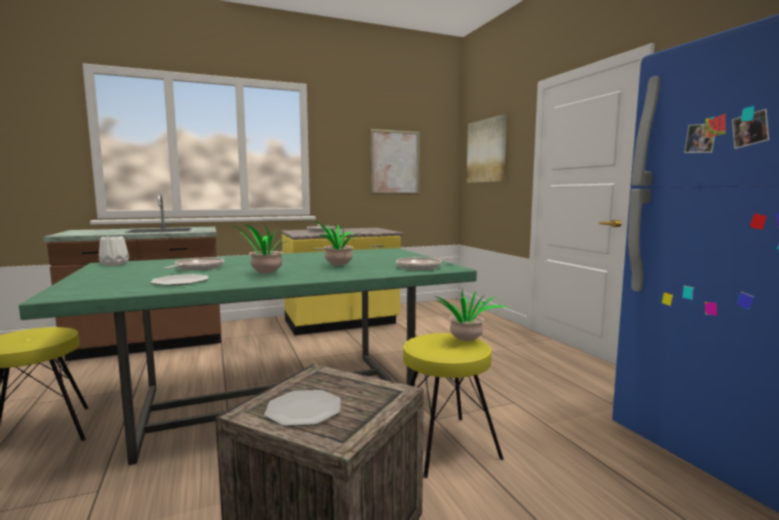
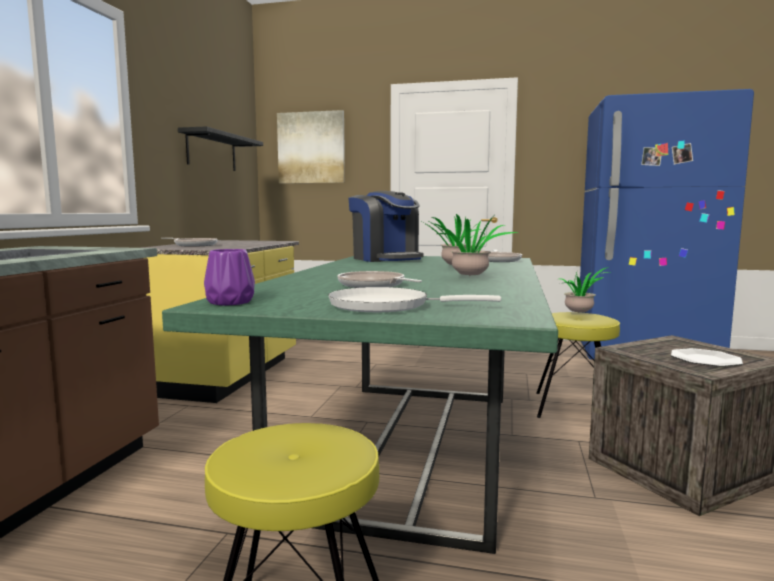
camera: 55 degrees left, 0 degrees up
white vase [99,236,129,266] -> purple vase [204,249,255,306]
plate [150,274,208,286] -> none
picture [370,129,420,195] -> black shelf [178,126,263,171]
none -> white frying pan [328,287,501,312]
none -> coffee machine [348,191,424,262]

